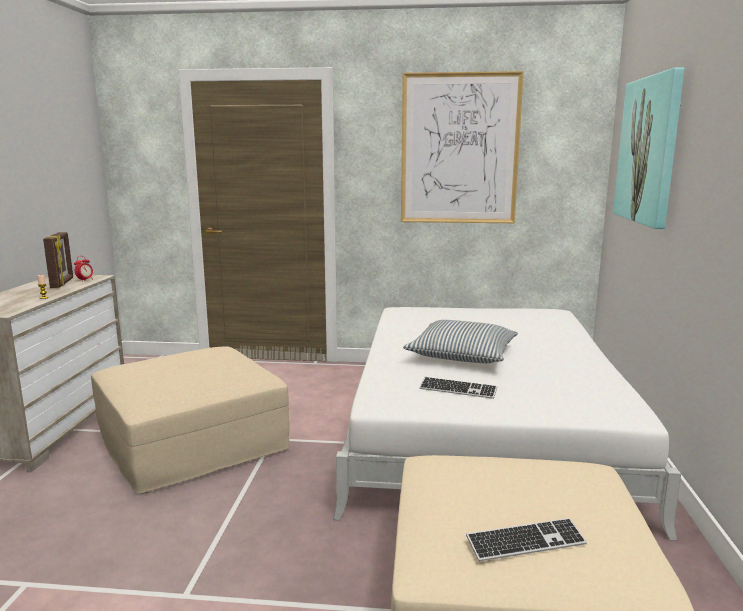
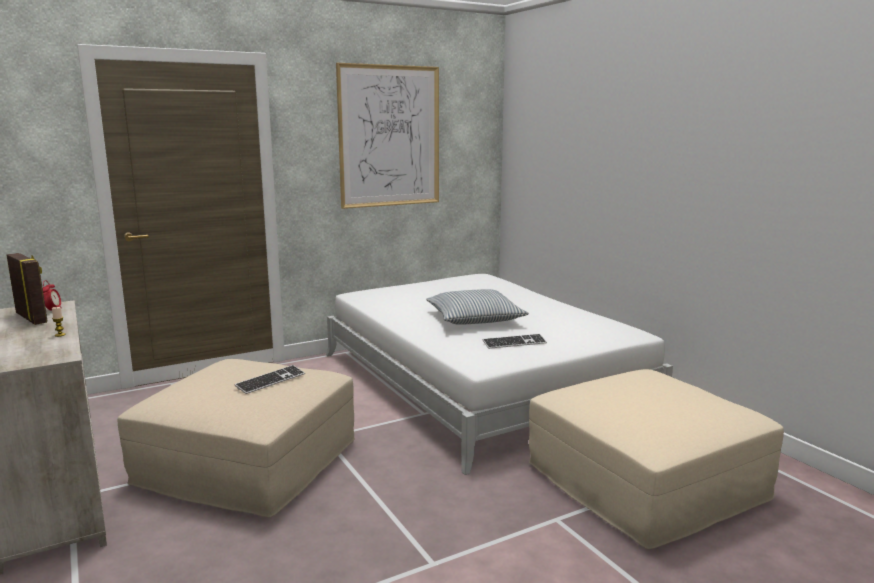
camera: 35 degrees left, 0 degrees up
keyboard [466,518,587,561] -> keyboard moved to [234,365,305,394]
picture [613,67,685,229] -> none

